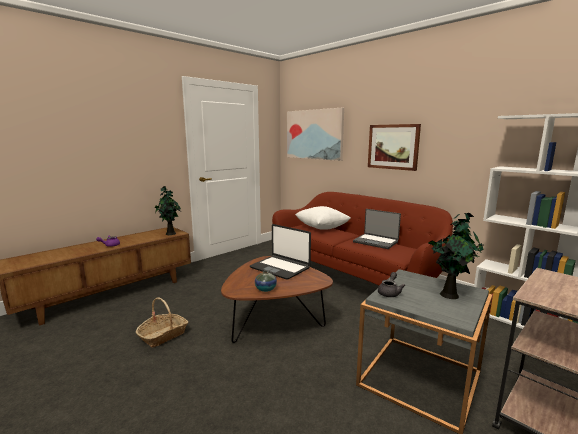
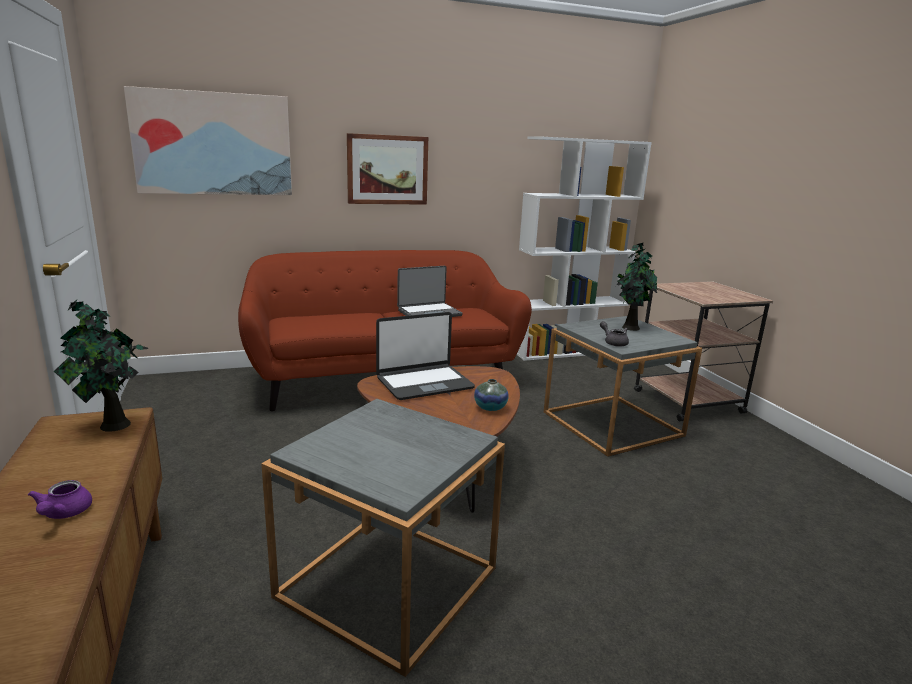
camera: 65 degrees left, 5 degrees up
basket [136,297,188,348] -> grey side table [261,399,505,677]
white pillow [295,206,350,230] -> none

